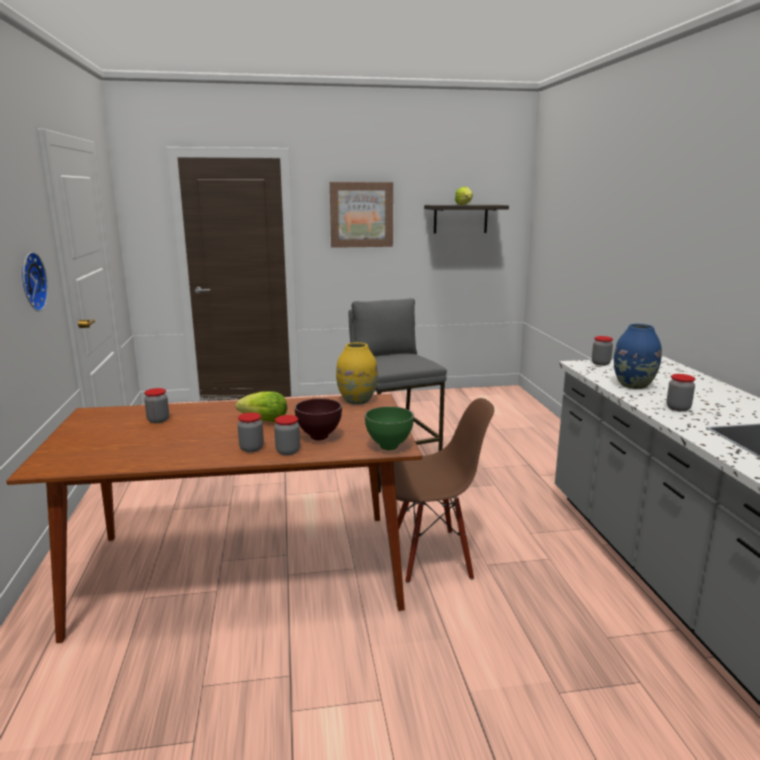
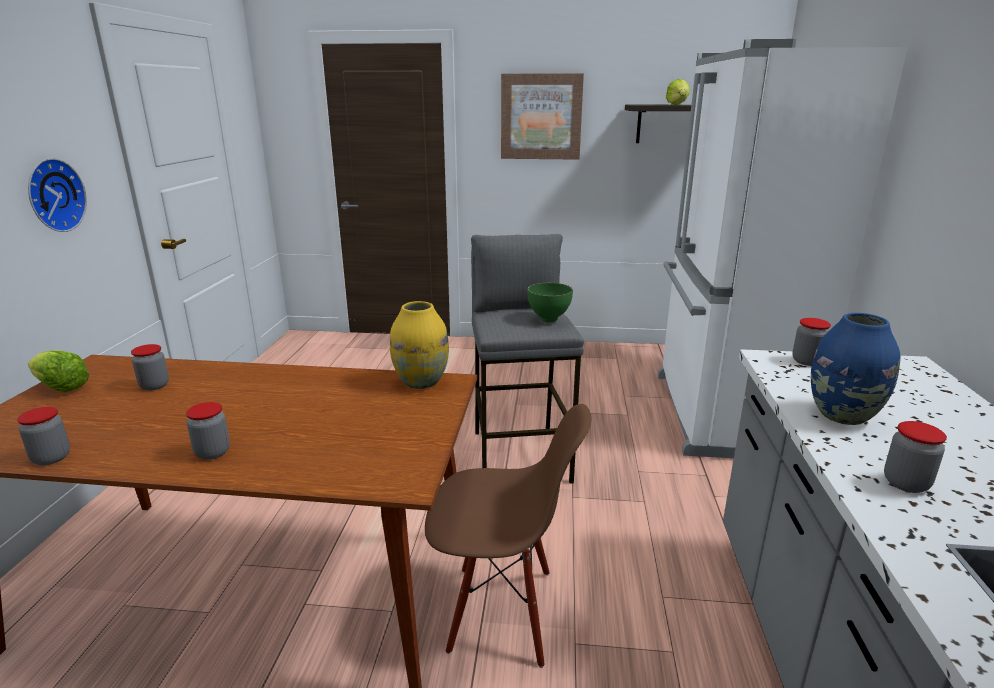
camera: 15 degrees right, 5 degrees up
lettuce [236,391,287,422] -> lettuce moved to [28,351,89,392]
jar [274,415,300,455] -> jar moved to [17,407,70,465]
brown bowl [295,398,342,440] -> none
green bowl [365,406,414,450] -> green bowl moved to [527,283,573,322]
none -> white fridge [658,39,908,458]

